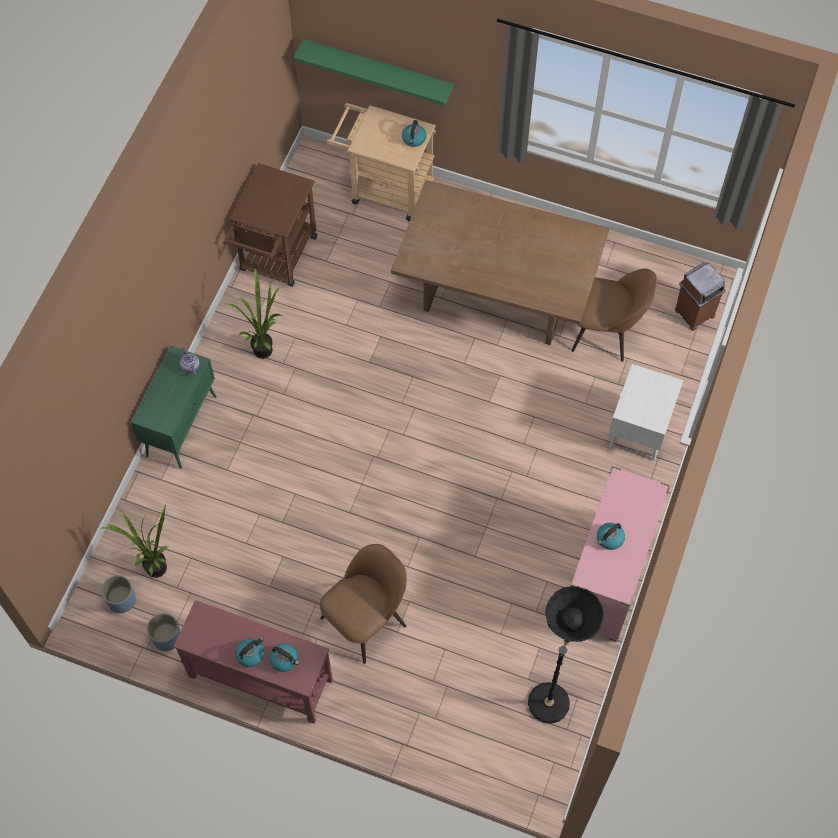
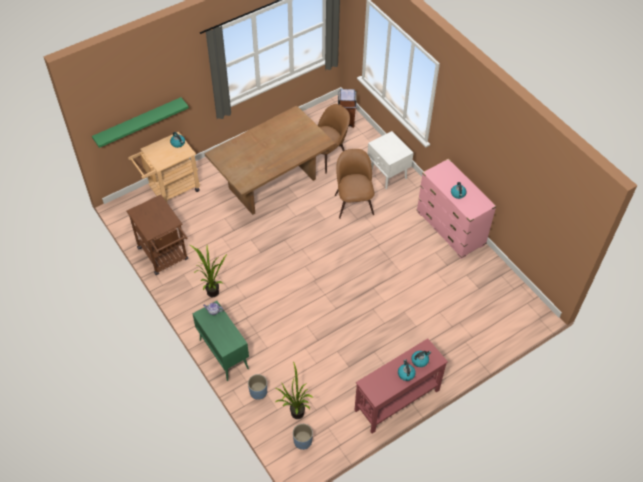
camera: 55 degrees left, 10 degrees down
blue planter [147,613,180,651] -> blue planter moved to [248,374,267,400]
brown chair [320,544,407,664] -> brown chair moved to [335,149,375,219]
black floor lamp [528,586,604,724] -> none

